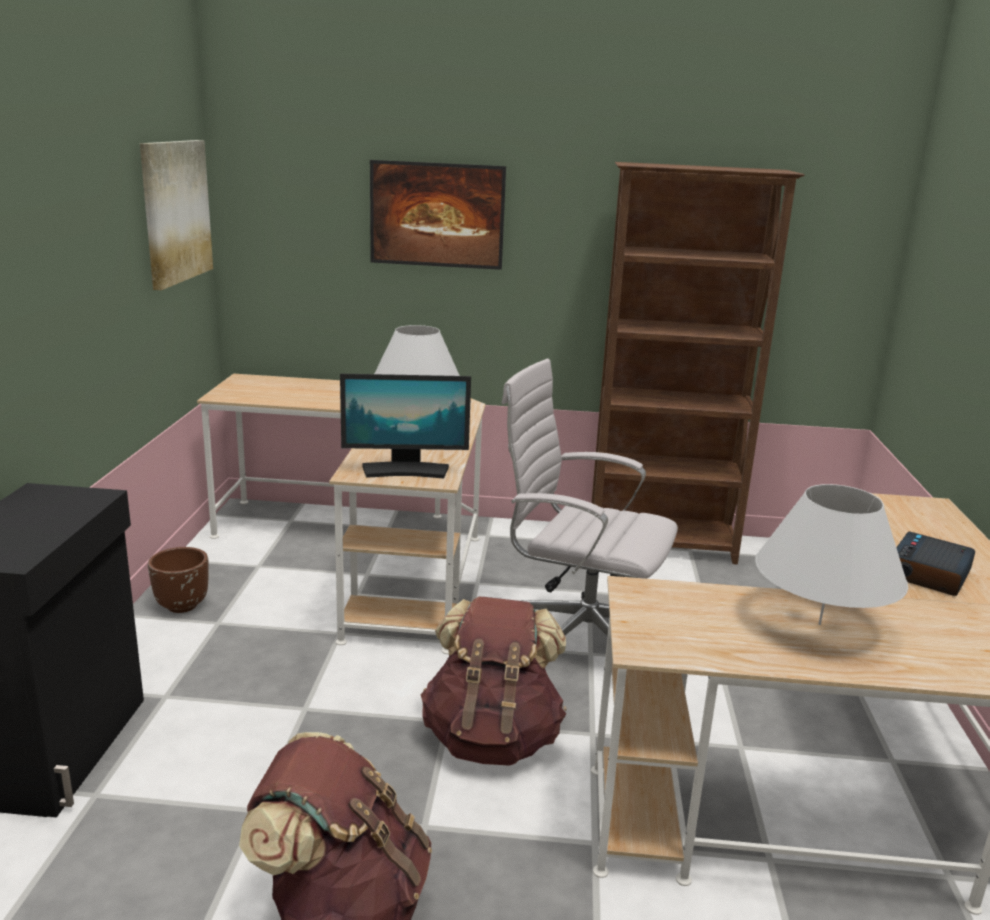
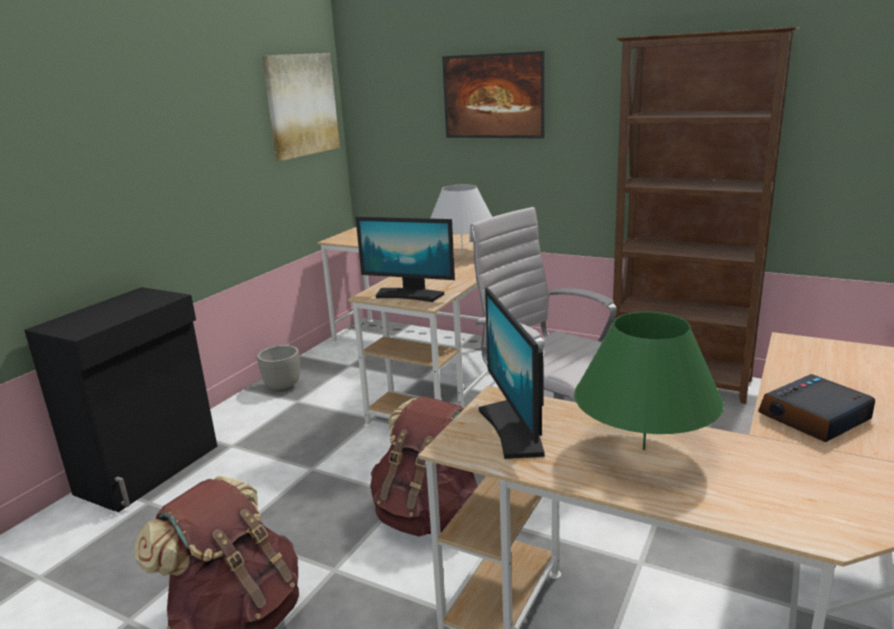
camera: 25 degrees right, 0 degrees up
brown planter [148,547,209,613] -> grey planter [257,345,300,392]
white table lamp [755,484,908,625] -> green table lamp [574,312,724,450]
none -> monitor [478,288,544,459]

